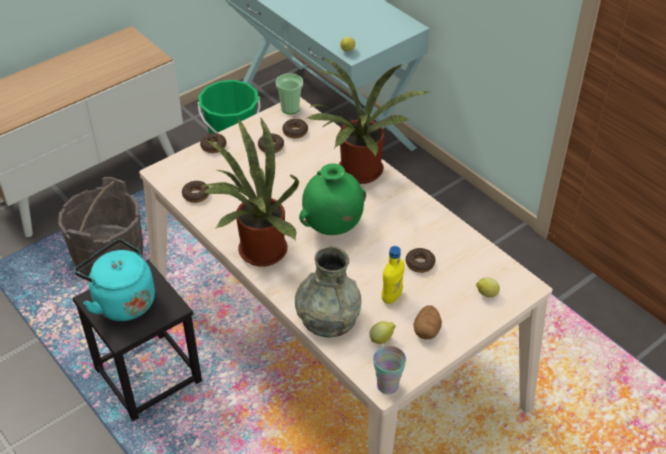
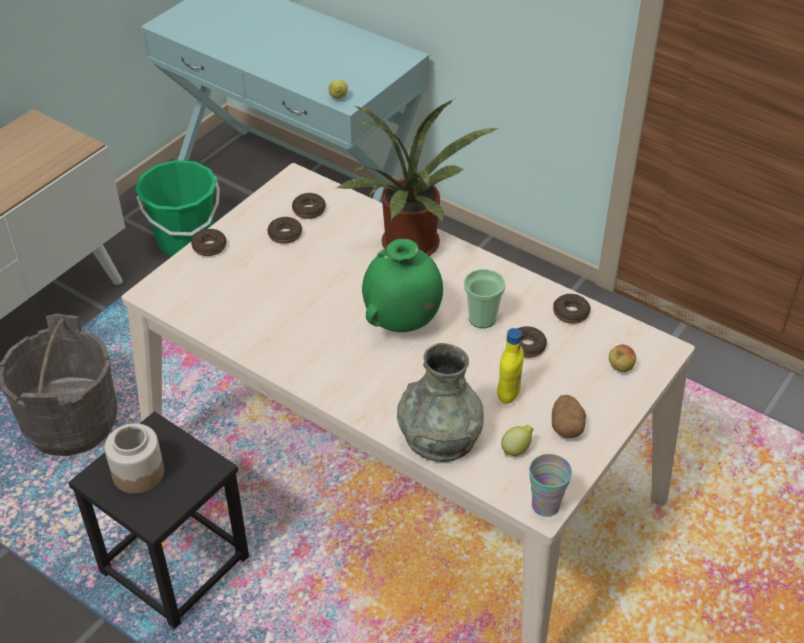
camera: 15 degrees left, 0 degrees up
turquoise kettle [74,239,155,321] -> jar [104,423,164,494]
donut [182,181,209,203] -> donut moved to [553,294,591,324]
potted plant [200,117,299,267] -> none
cup [276,73,303,114] -> cup moved to [464,269,505,328]
lemon [476,278,500,297] -> apple [609,345,636,372]

